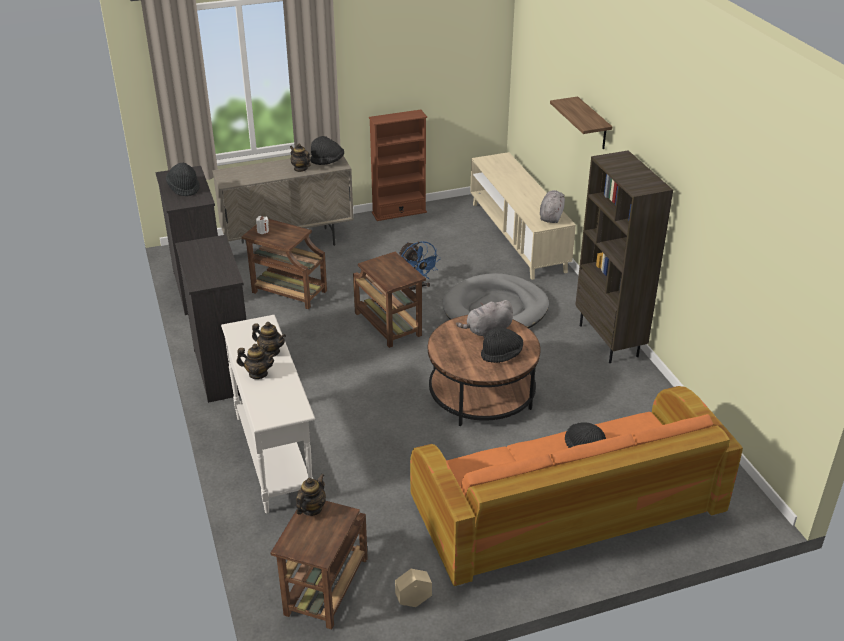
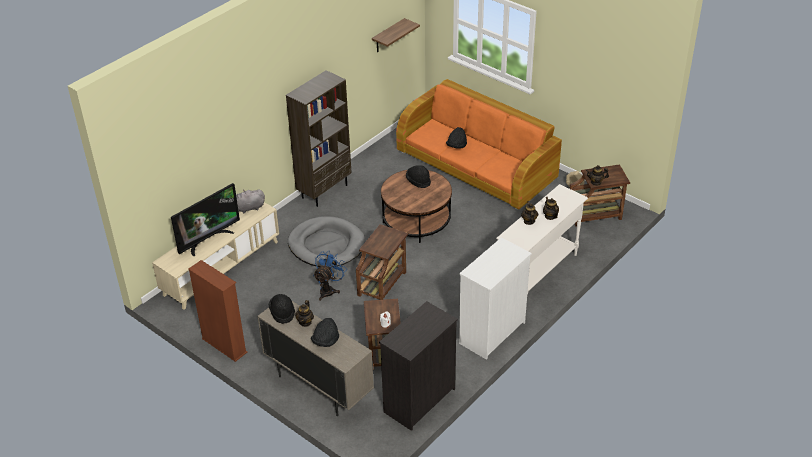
camera: 120 degrees left, 5 degrees up
black hat [166,163,200,196] -> black hat moved to [311,318,339,347]
black dresser [175,235,247,403] -> white dresser [459,237,532,360]
grey plush toy [456,300,513,338] -> none
shelf [550,97,612,149] -> shelf moved to [372,18,420,52]
none -> television [171,183,240,256]

